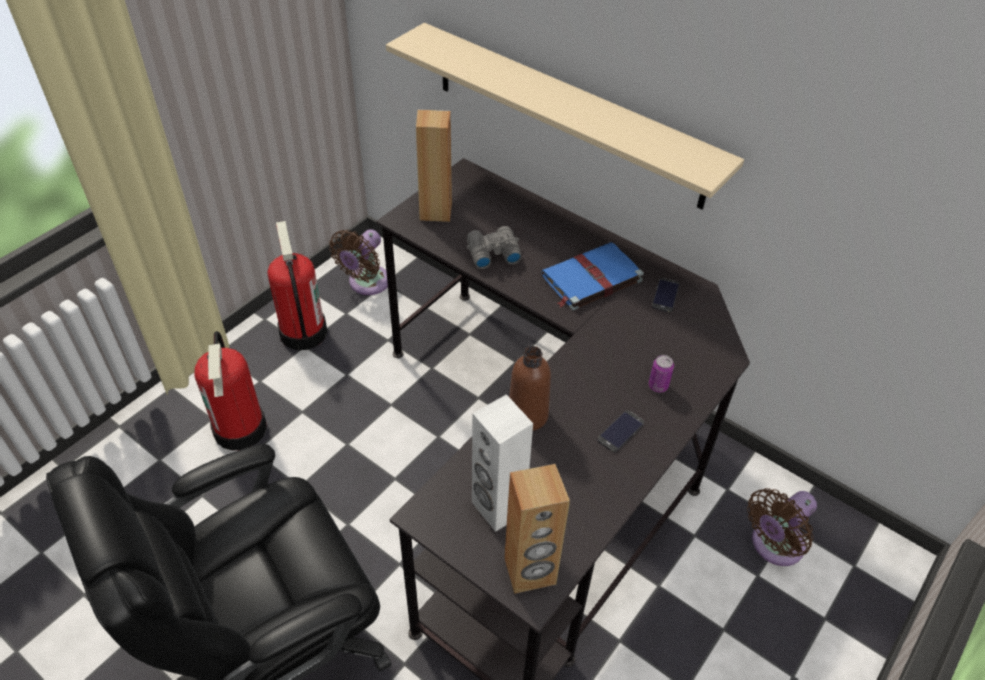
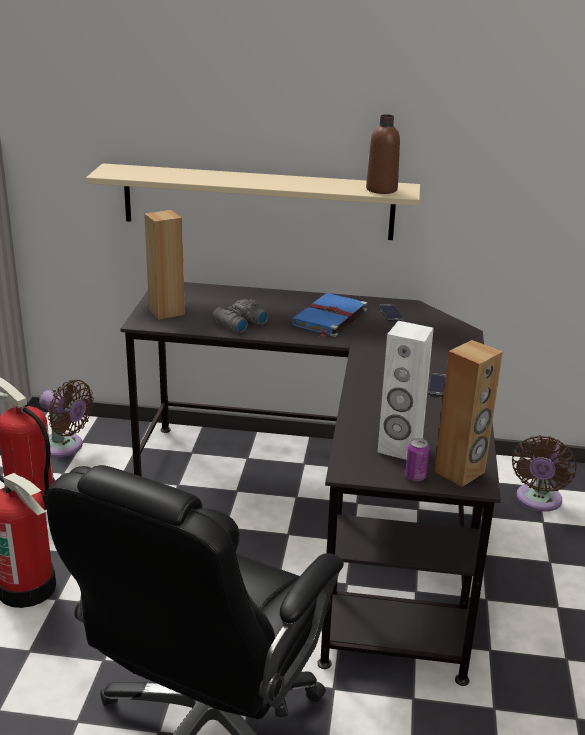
camera: 30 degrees left, 20 degrees down
brown fan [329,229,388,295] -> brown fan turned 60 degrees counterclockwise [39,380,94,457]
brown bottle [509,346,551,431] -> brown bottle moved to [366,114,400,194]
can [649,355,674,393] -> can moved to [405,438,430,481]

